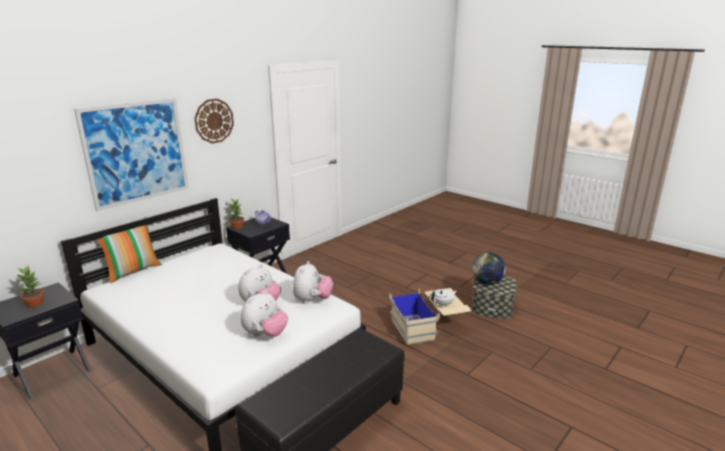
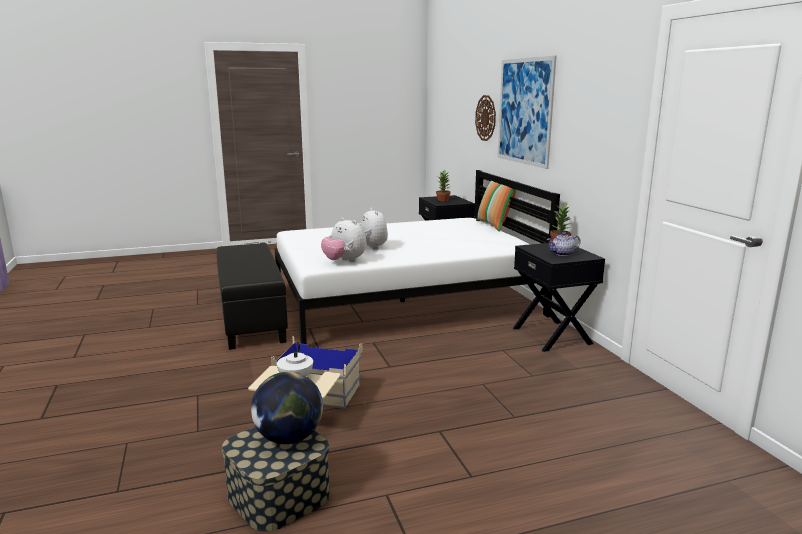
camera: 120 degrees right, 5 degrees down
wall clock [194,99,234,144] -> wall clock moved to [475,95,496,141]
plush toy [240,290,288,337] -> none

